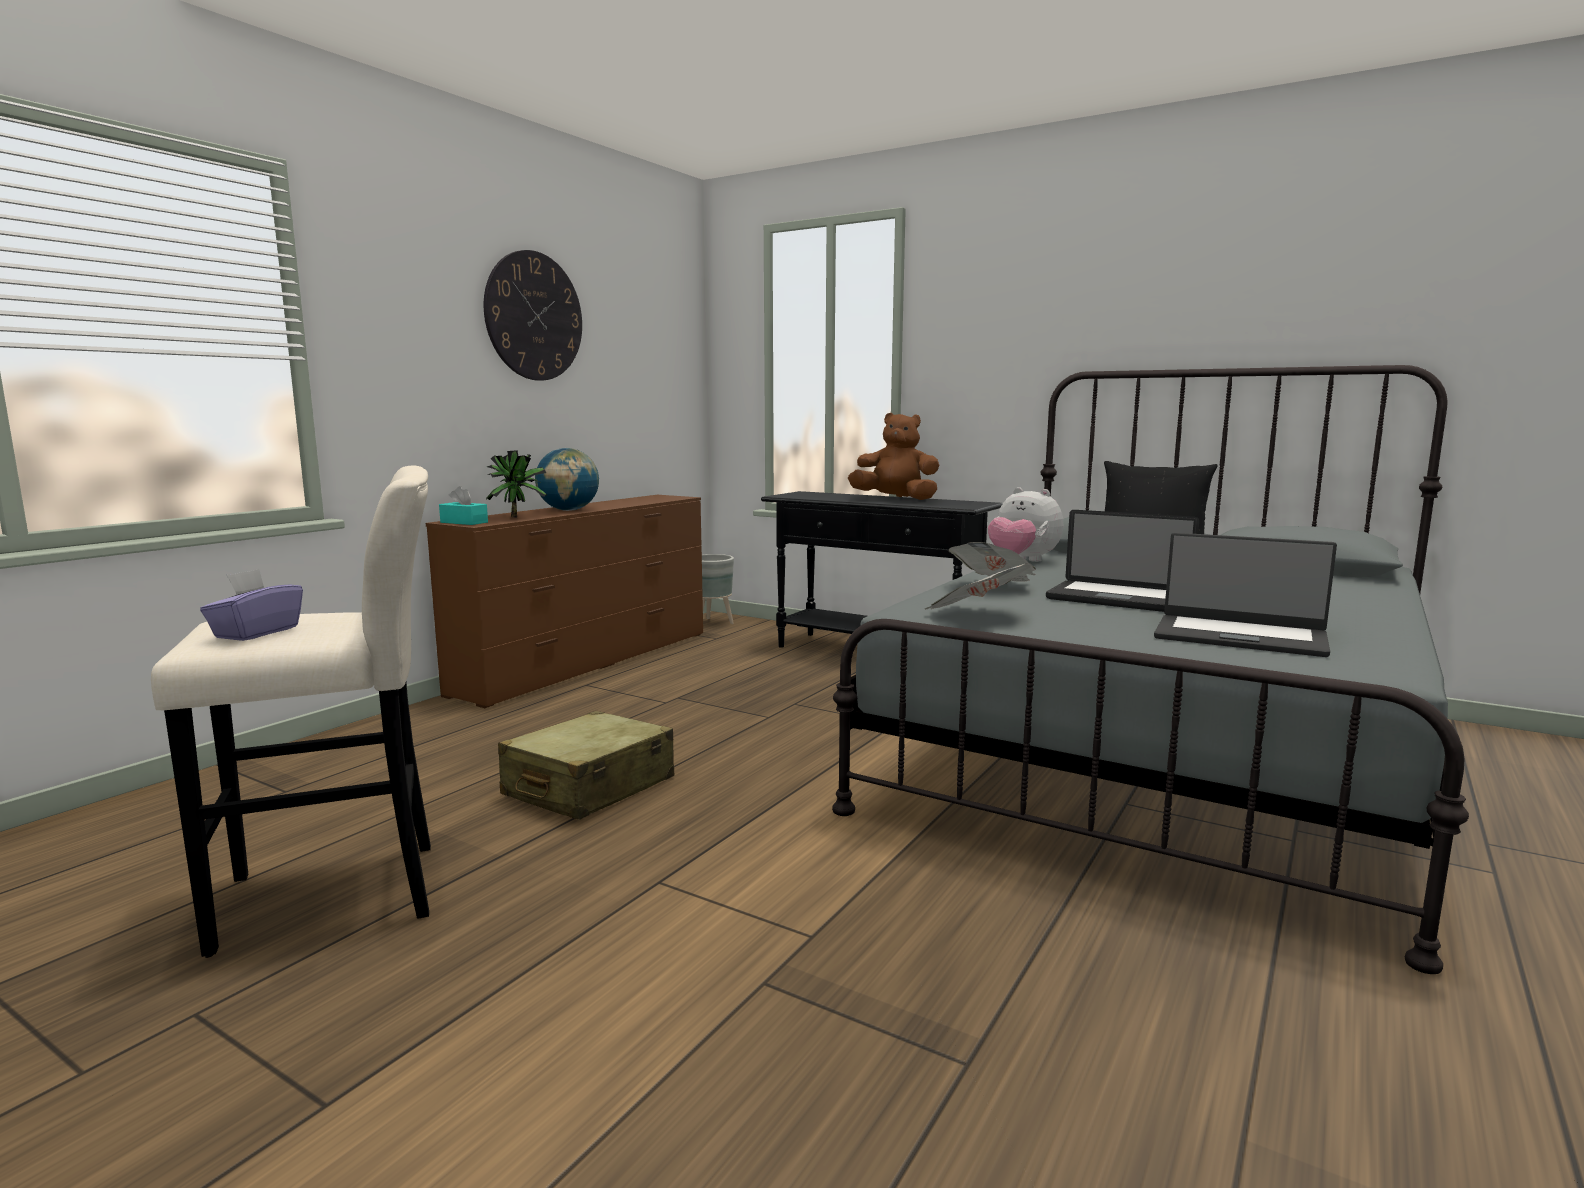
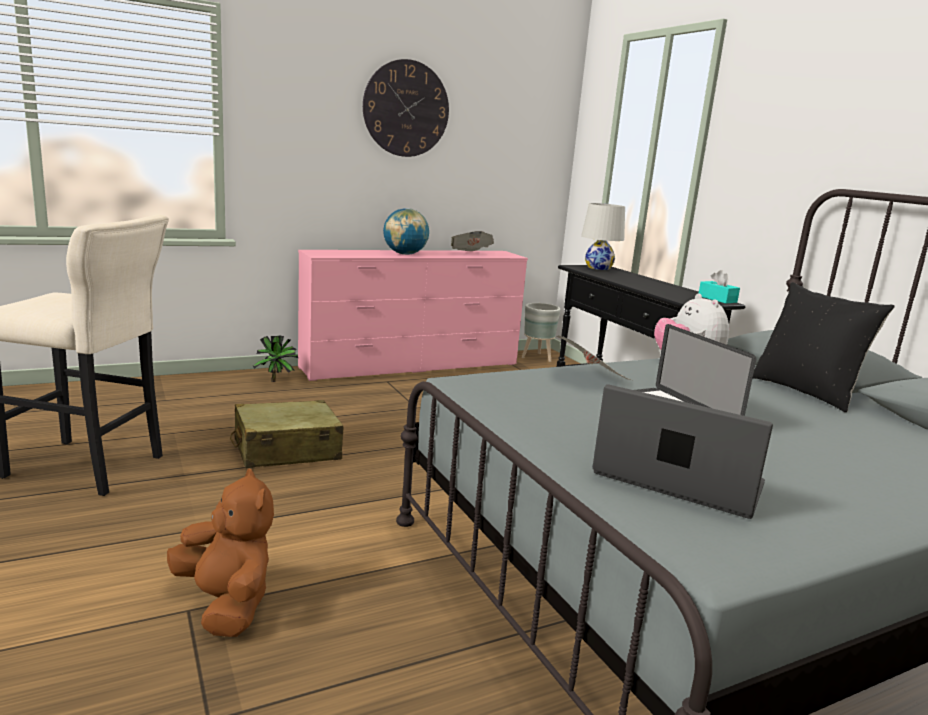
camera: 30 degrees right, 5 degrees up
purple tissue box [200,569,303,641] -> none
brown dresser [426,495,703,708] -> pink dresser [298,250,528,381]
turquoise tissue box [439,486,488,525] -> turquoise tissue box moved to [699,270,740,303]
potted plant [486,451,547,518] -> potted plant moved to [253,335,298,382]
brown plush toy [848,413,940,500] -> brown plush toy moved to [167,469,274,637]
newspaper [925,563,1031,610] -> newspaper moved to [451,231,494,251]
laptop [1154,533,1337,657] -> laptop turned 150 degrees clockwise [593,384,773,519]
none -> white table lamp [581,203,625,270]

